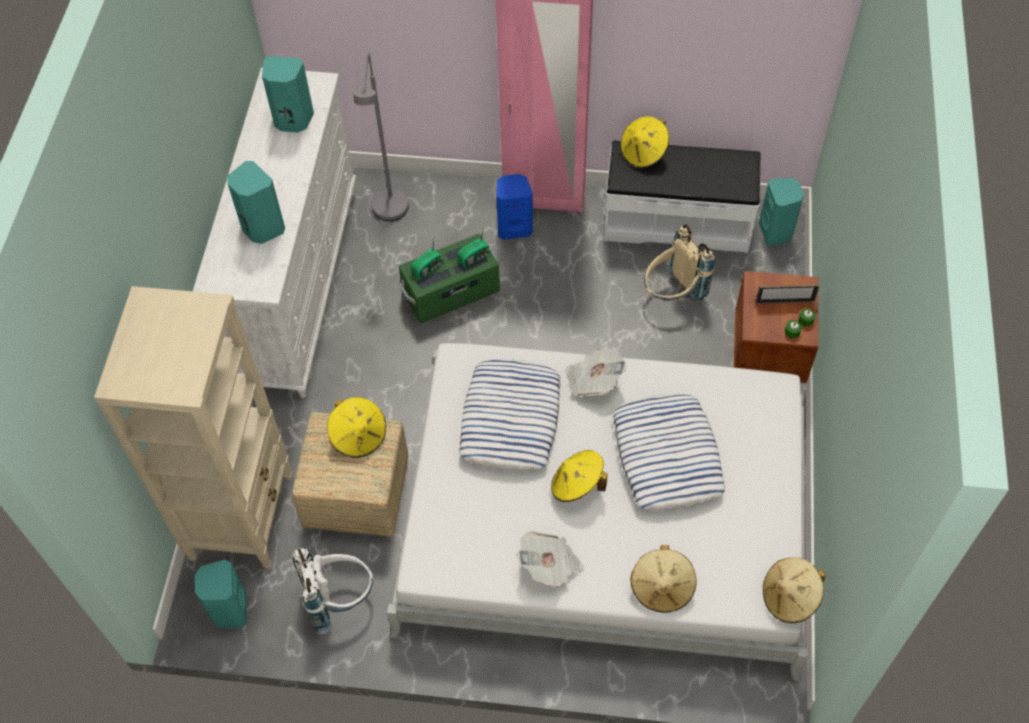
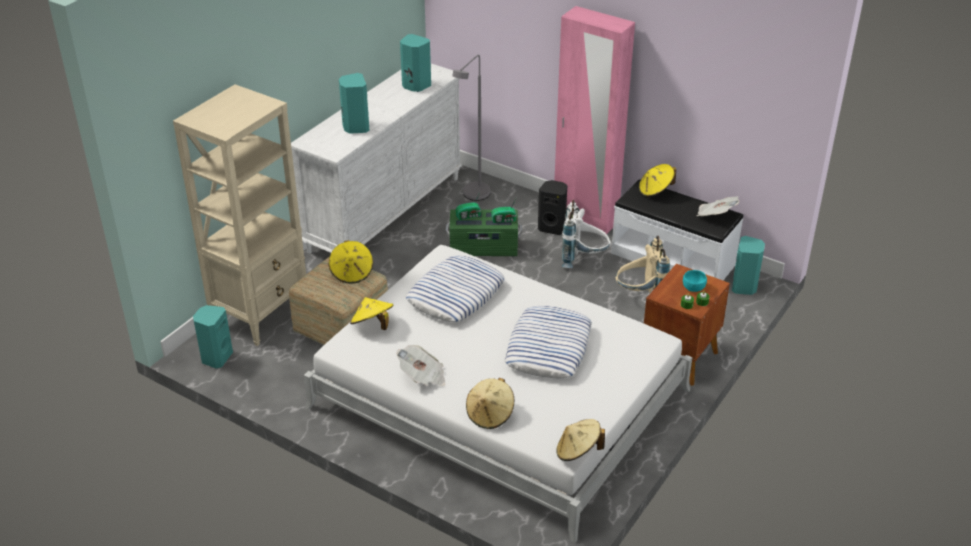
camera: 25 degrees right, 20 degrees down
white backpack [292,547,373,635] -> white backpack moved to [561,200,611,268]
blue speaker [496,174,533,240] -> black speaker [538,180,567,235]
yellow hat [551,450,607,502] -> yellow hat moved to [350,297,394,330]
newspaper [565,348,626,397] -> newspaper moved to [697,196,740,216]
picture frame [755,284,820,304] -> turquoise bowl [683,270,707,292]

